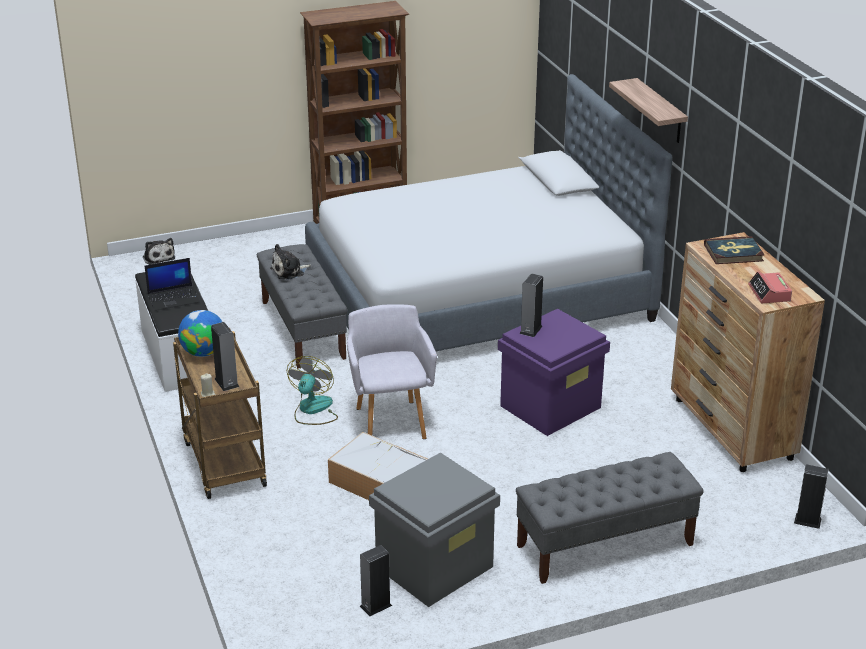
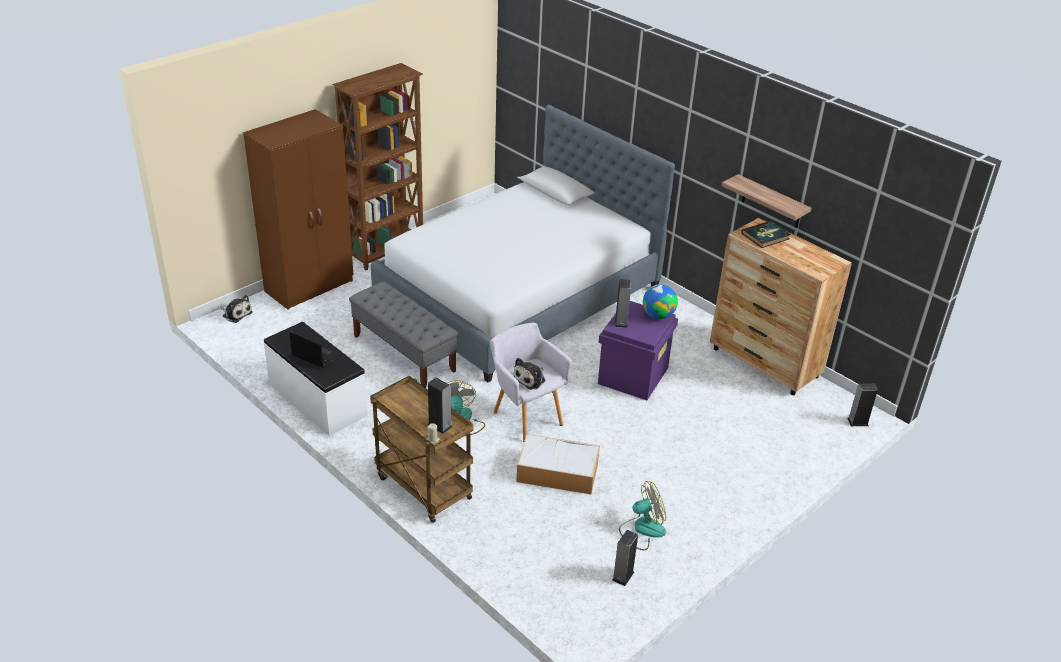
camera: 25 degrees left, 5 degrees up
laptop [145,258,200,311] -> laptop turned 105 degrees counterclockwise [289,331,342,368]
globe [178,310,222,357] -> globe moved to [643,284,678,319]
plush toy [270,244,311,280] -> plush toy moved to [514,358,545,390]
grey storage box [369,453,500,607] -> fan [619,481,666,550]
grey bench [516,452,704,584] -> none
shelf [609,78,688,143] -> shelf moved to [722,174,811,228]
alarm clock [748,272,792,303] -> none
none -> brown wardrobe [243,109,354,310]

